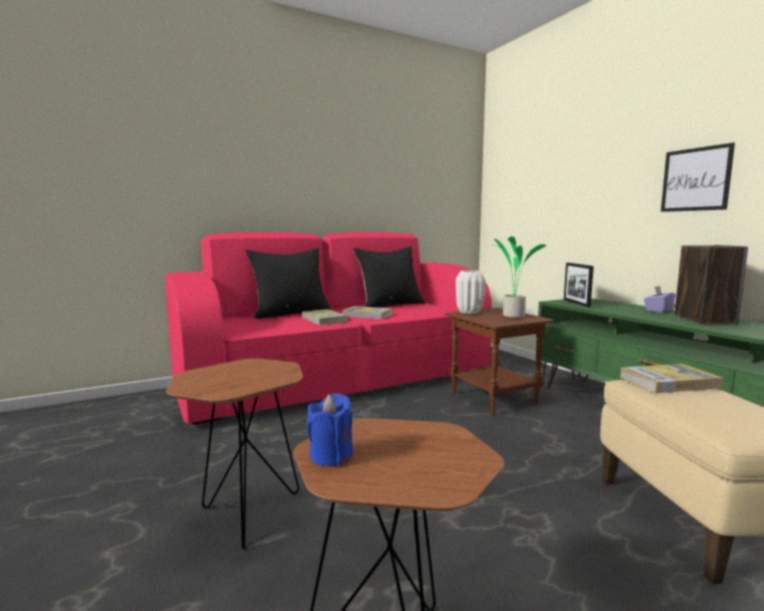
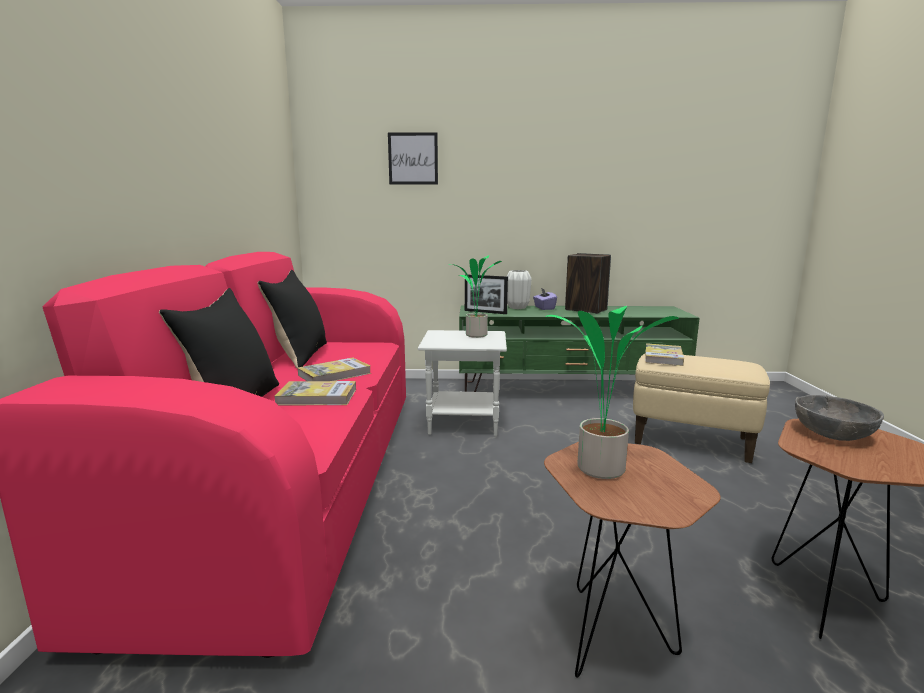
camera: 60 degrees left, 5 degrees up
blue candle [307,393,353,466] -> none
brown side table [445,308,554,415] -> white side table [418,330,507,436]
white vase [456,270,486,314] -> white vase moved to [506,270,531,309]
picture [661,143,735,212] -> picture moved to [388,132,438,185]
none -> potted plant [545,306,679,479]
none -> grey bowl [795,395,884,441]

